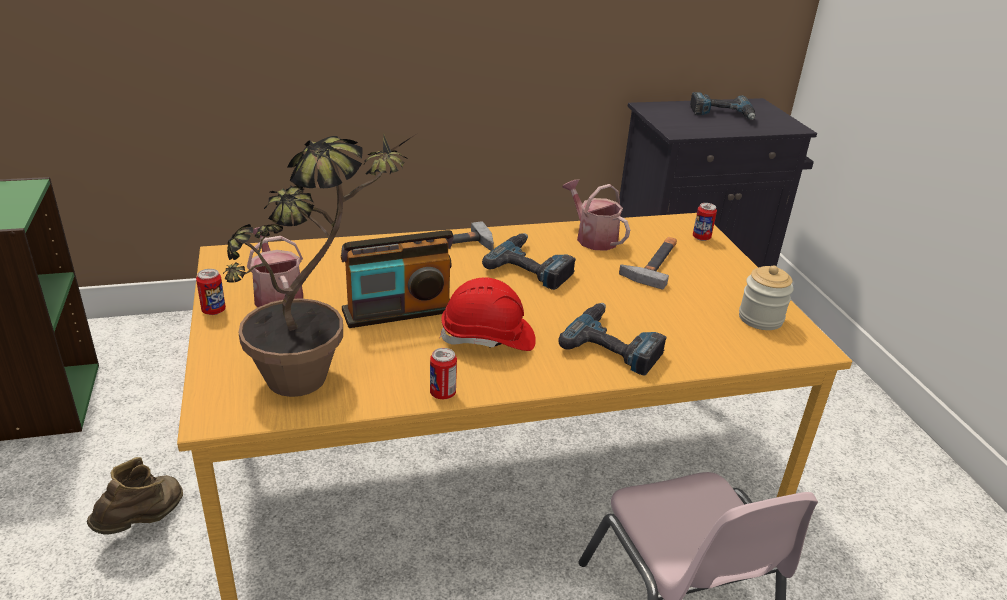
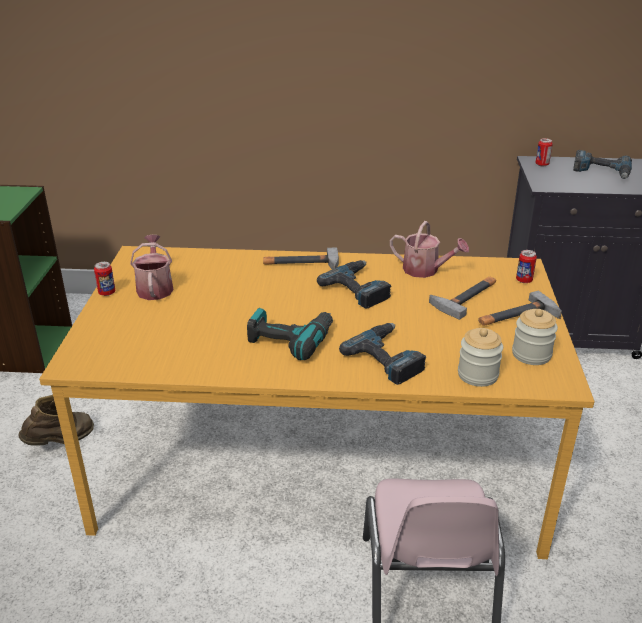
camera: 20 degrees right, 0 degrees up
potted plant [223,133,418,397] -> none
radio [341,230,454,328] -> none
can [430,348,457,399] -> can moved to [535,138,553,166]
red hard hat [440,277,536,351] -> power drill [247,308,333,360]
watering can [562,179,630,251] -> watering can turned 135 degrees clockwise [390,221,469,278]
none -> jar [458,328,503,387]
none -> hammer [478,291,562,326]

